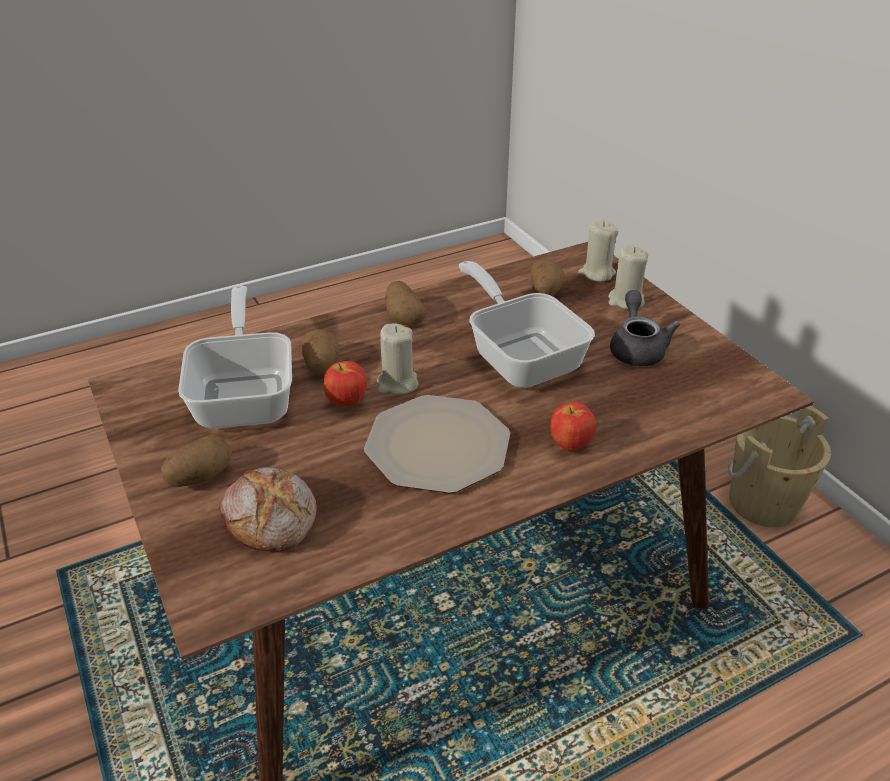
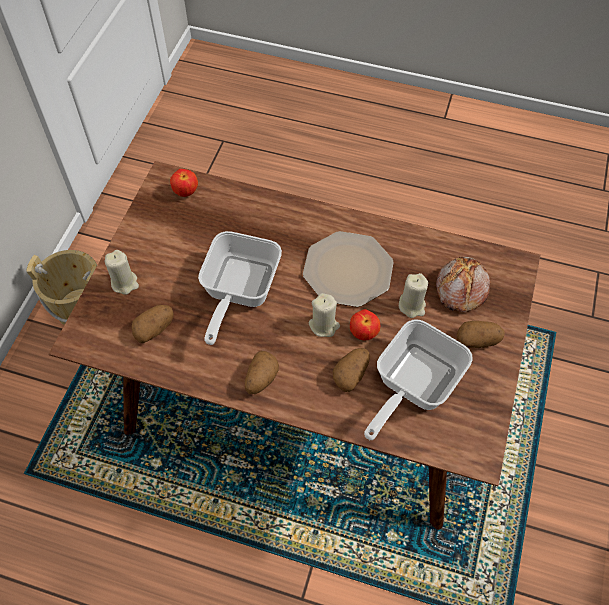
camera: 135 degrees left, 20 degrees up
apple [550,402,596,451] -> apple moved to [170,169,198,197]
beige candle [578,219,619,282] -> beige candle moved to [399,273,428,318]
grey teapot [610,290,680,366] -> none

